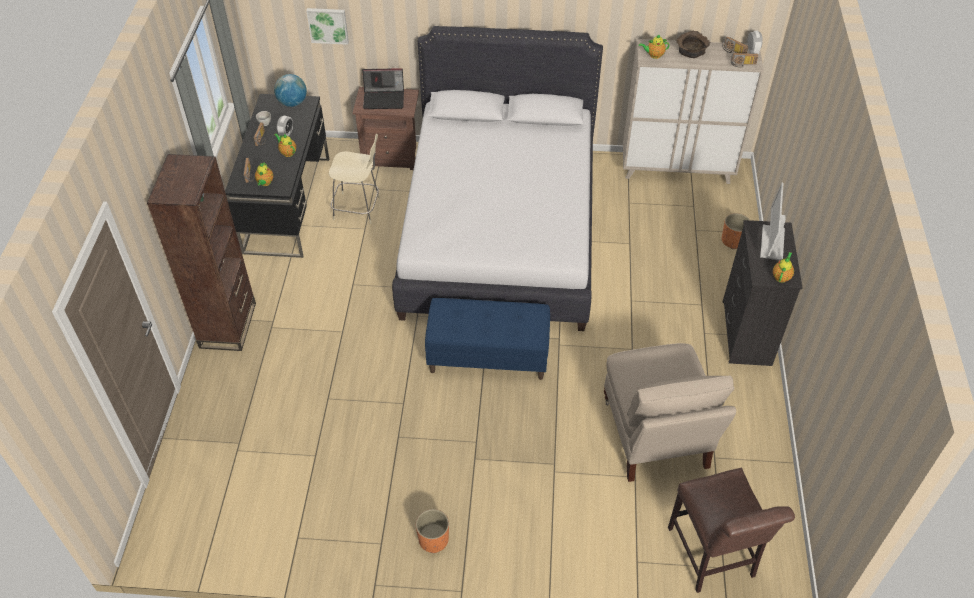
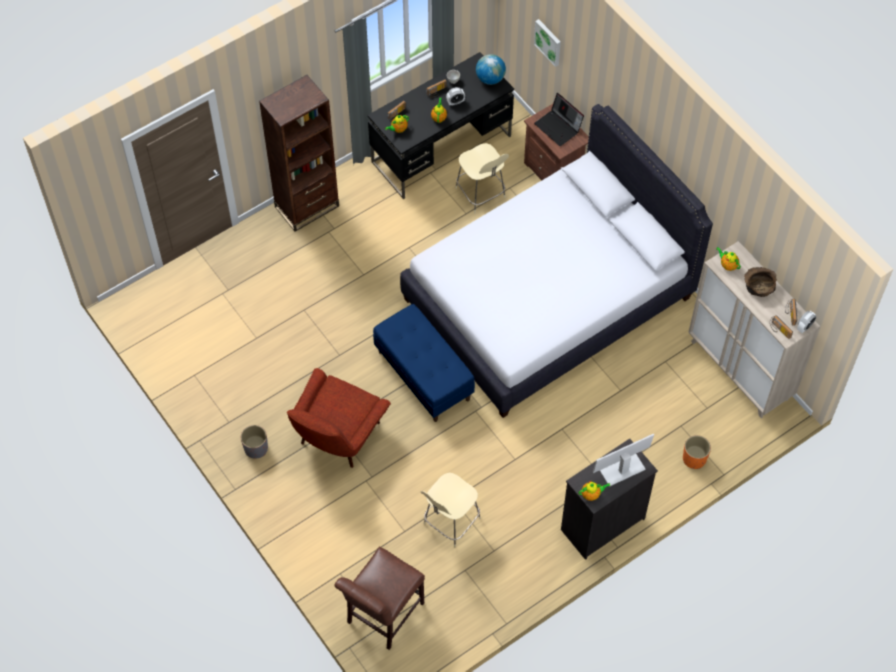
camera: 50 degrees right, 10 degrees up
orange planter [416,509,449,553] -> grey planter [241,425,268,459]
beige chair [604,343,736,482] -> beige stool [420,473,481,547]
none -> red armchair [287,368,391,468]

